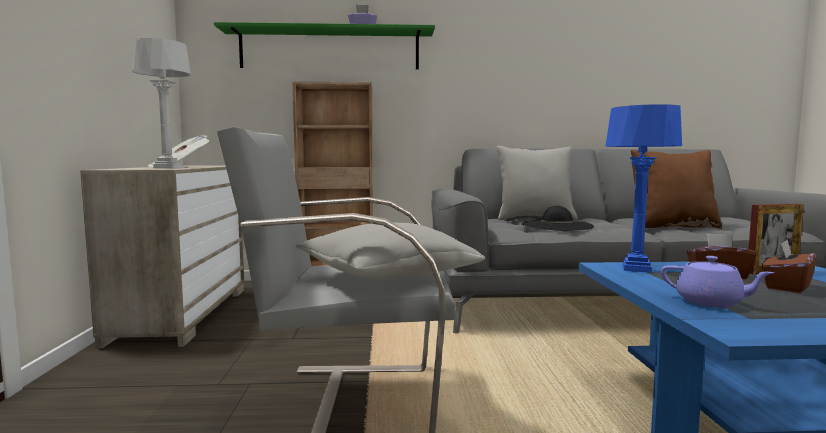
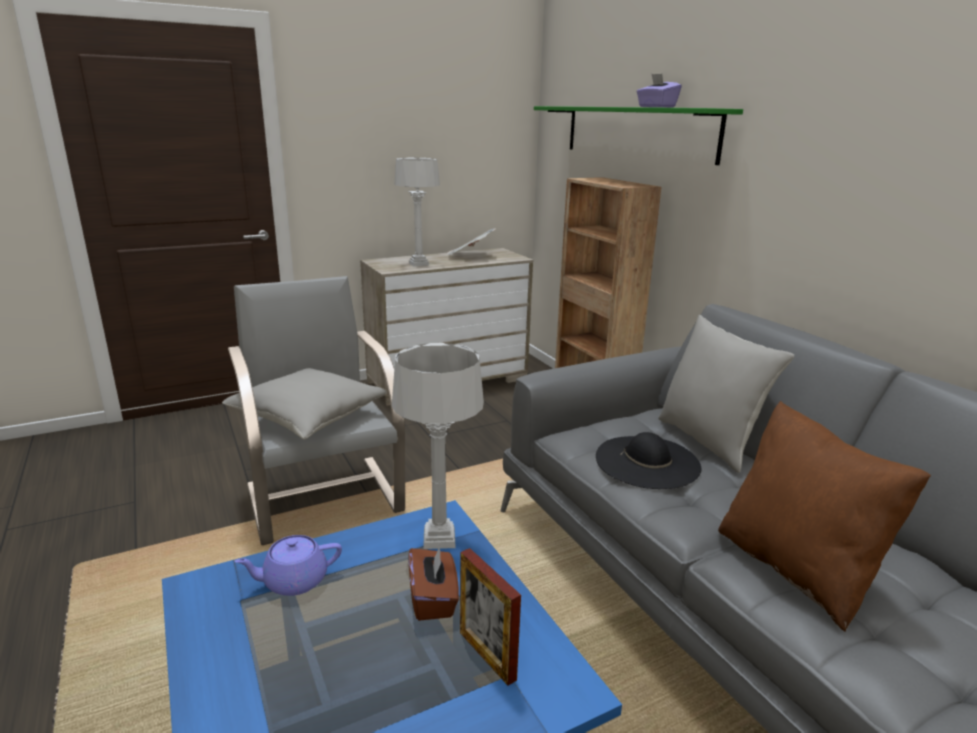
camera: 65 degrees right, 15 degrees up
blue table lamp [606,104,682,273] -> grey table lamp [392,343,484,549]
purple teapot [661,256,774,307] -> purple teapot turned 60 degrees clockwise [234,535,342,596]
brown tissue box [762,240,817,293] -> none

